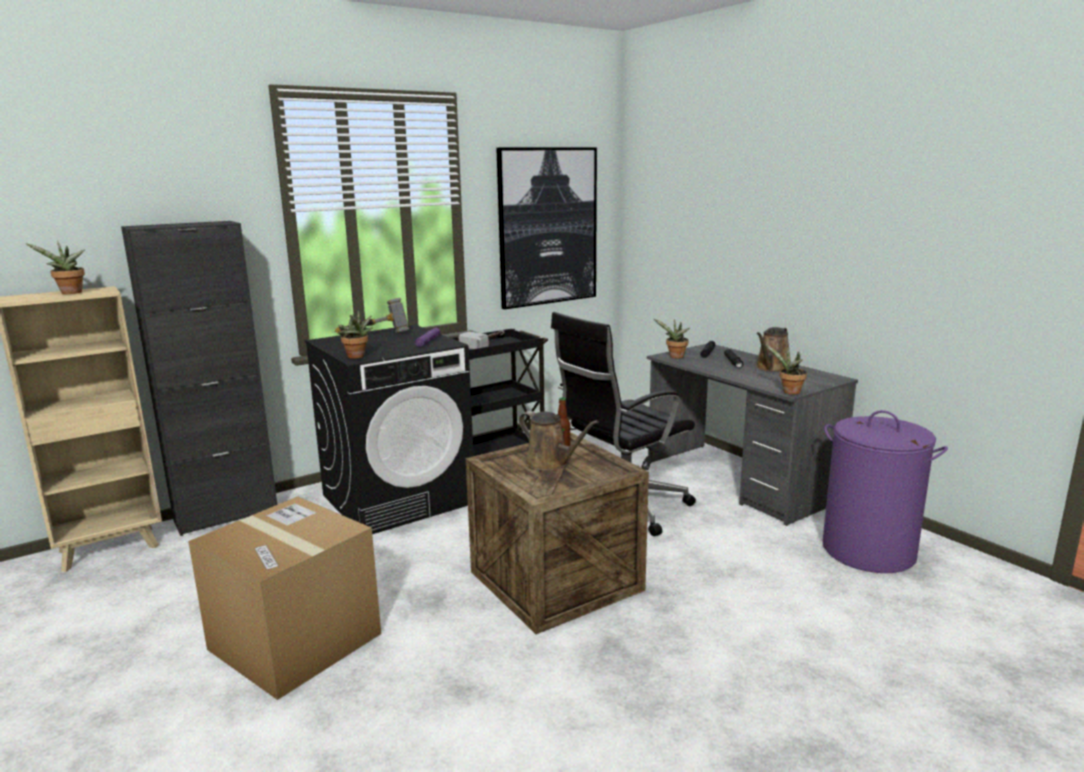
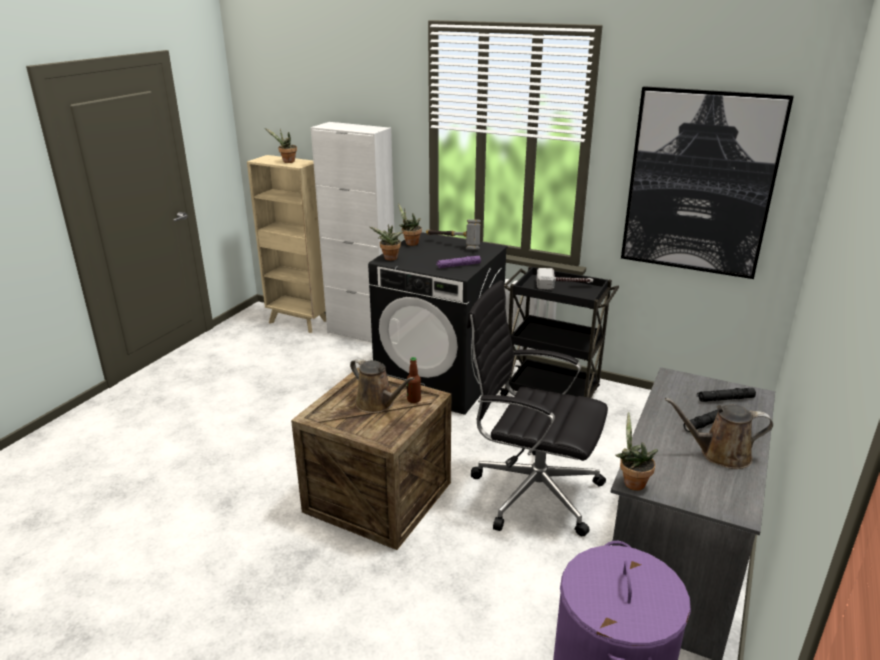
camera: 60 degrees right, 10 degrees up
black cabinet [121,221,277,536] -> white cabinet [311,122,394,343]
cardboard box [188,497,381,700] -> none
brown watering can [519,411,599,471] -> brown watering can turned 60 degrees counterclockwise [350,358,415,413]
potted plant [654,319,690,359] -> potted plant moved to [398,203,422,246]

